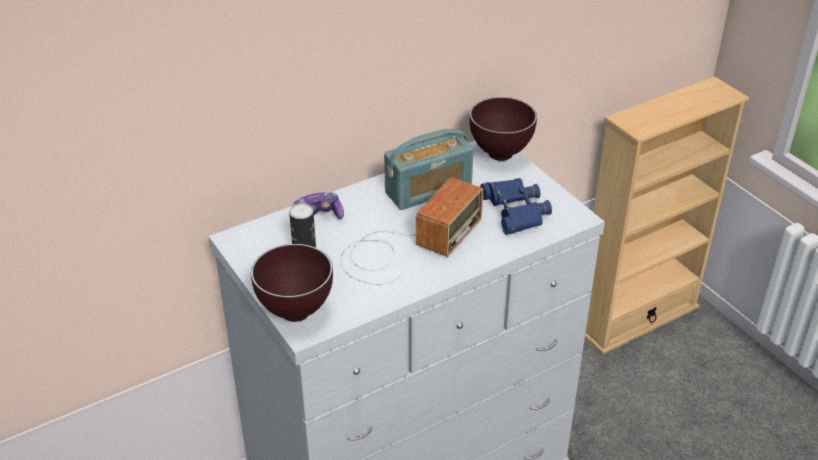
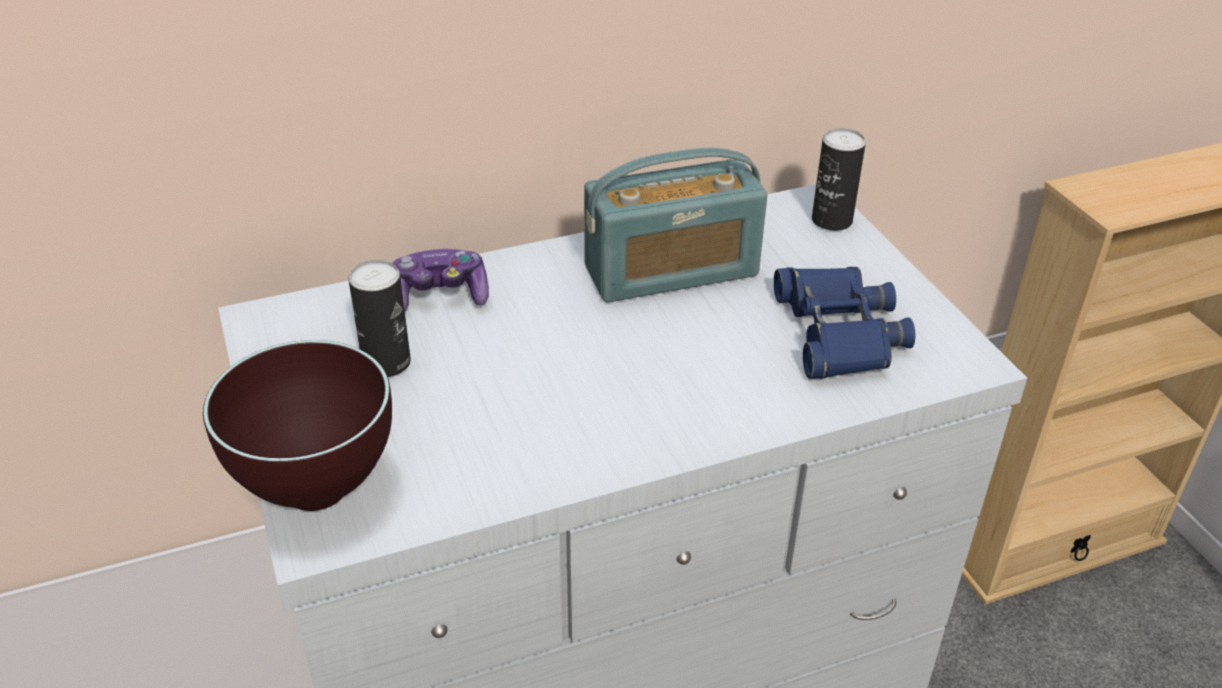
camera: 10 degrees right, 0 degrees up
radio [340,177,483,285] -> none
brown bowl [469,97,537,161] -> can [812,128,866,231]

